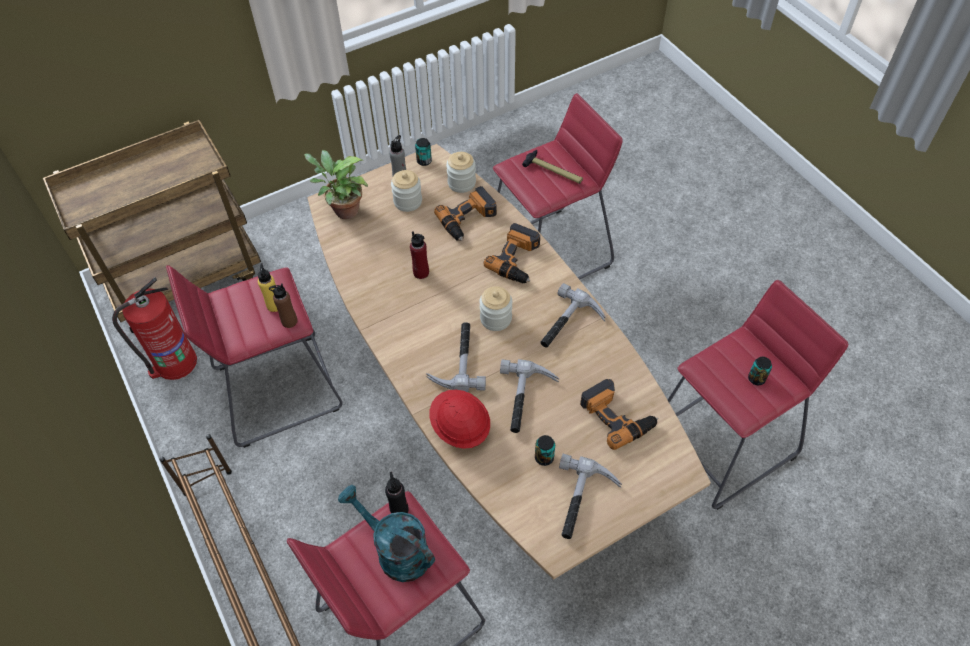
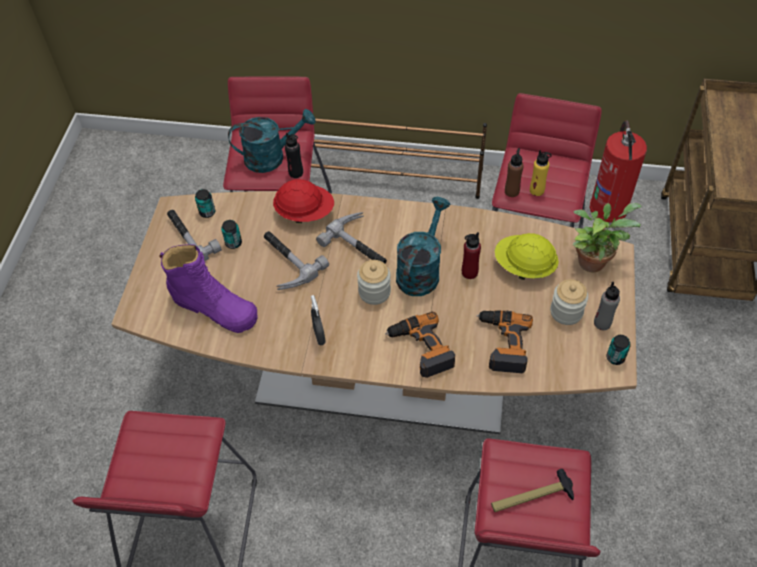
camera: 130 degrees right, 0 degrees up
jar [446,152,476,193] -> none
hammer [541,283,606,348] -> grey spray bottle [311,295,326,345]
power drill [580,379,658,450] -> purple boot [159,244,258,333]
can [748,357,772,385] -> can moved to [195,189,215,218]
none -> turquoise watering can [396,197,450,296]
none -> yellow hard hat [495,233,559,280]

